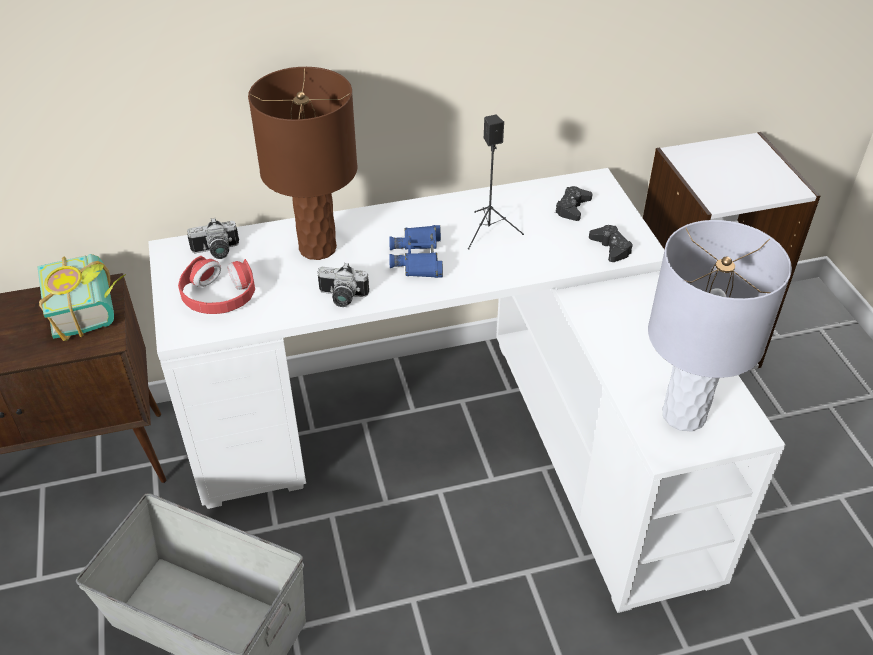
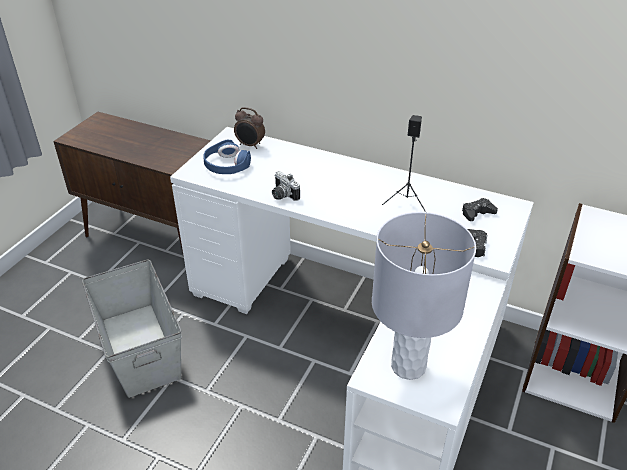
camera: 40 degrees right, 5 degrees down
book [37,254,126,341] -> none
red headphones [178,256,255,314] -> blue headphones [203,140,251,174]
camera [187,217,239,259] -> alarm clock [234,107,265,149]
brown table lamp [248,67,357,260] -> none
blue binoculars [389,225,443,278] -> none

